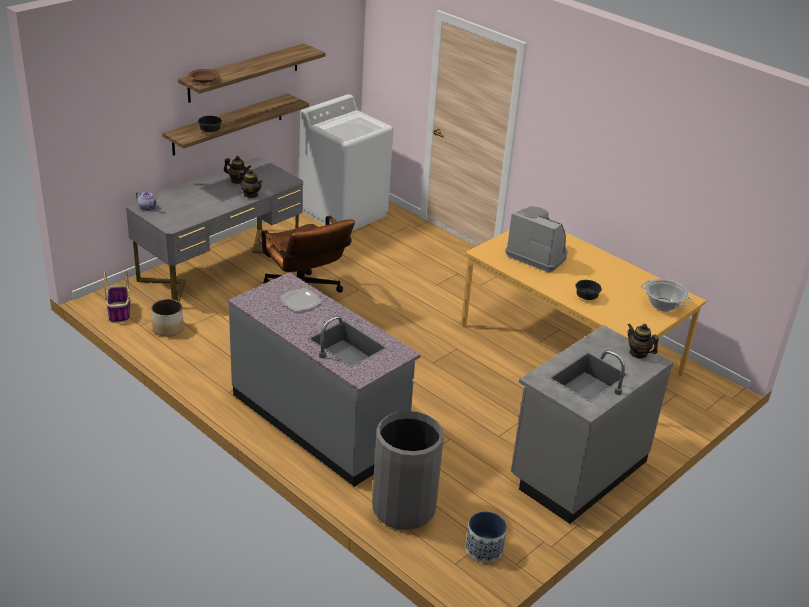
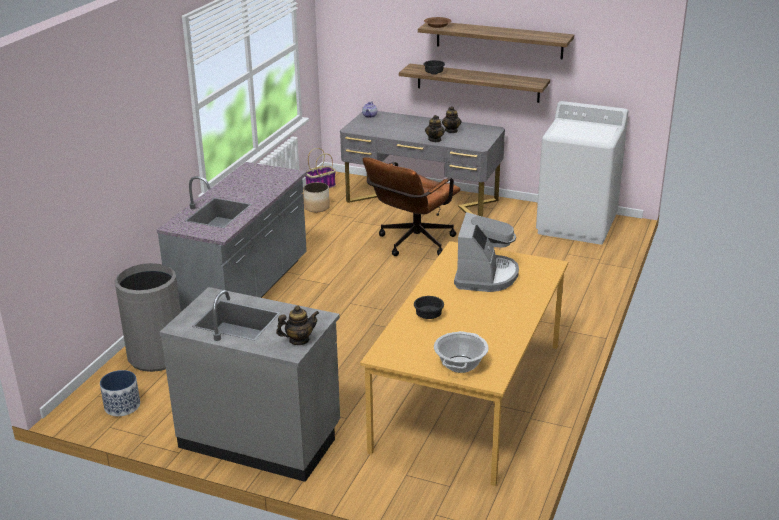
camera: 70 degrees right, 5 degrees down
plate [280,288,321,311] -> none
teapot [628,324,659,359] -> teapot turned 45 degrees clockwise [276,305,319,345]

